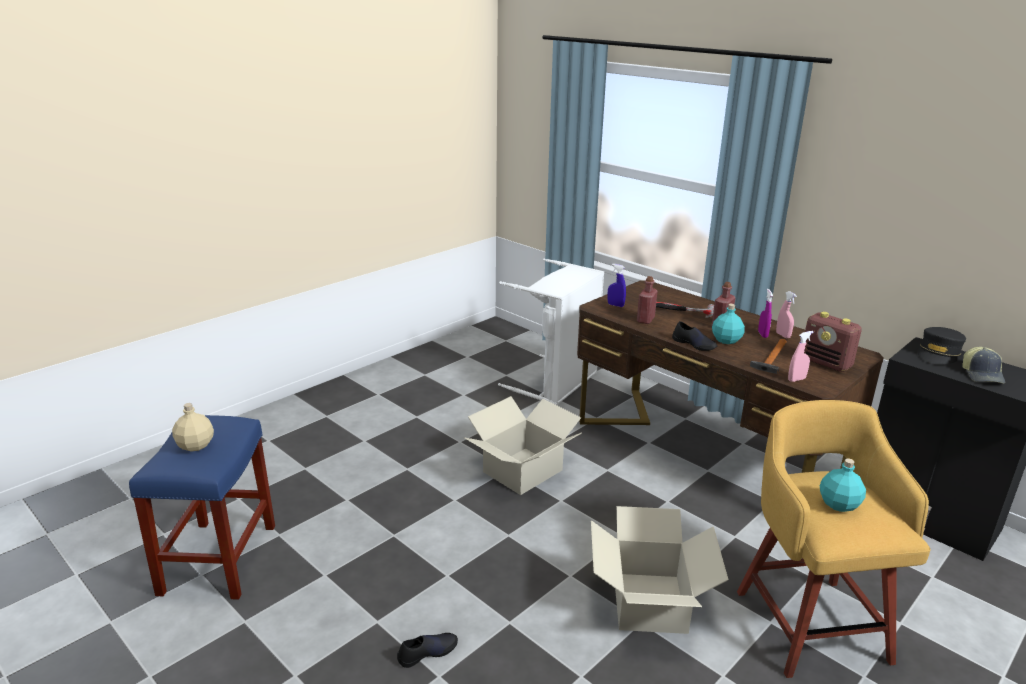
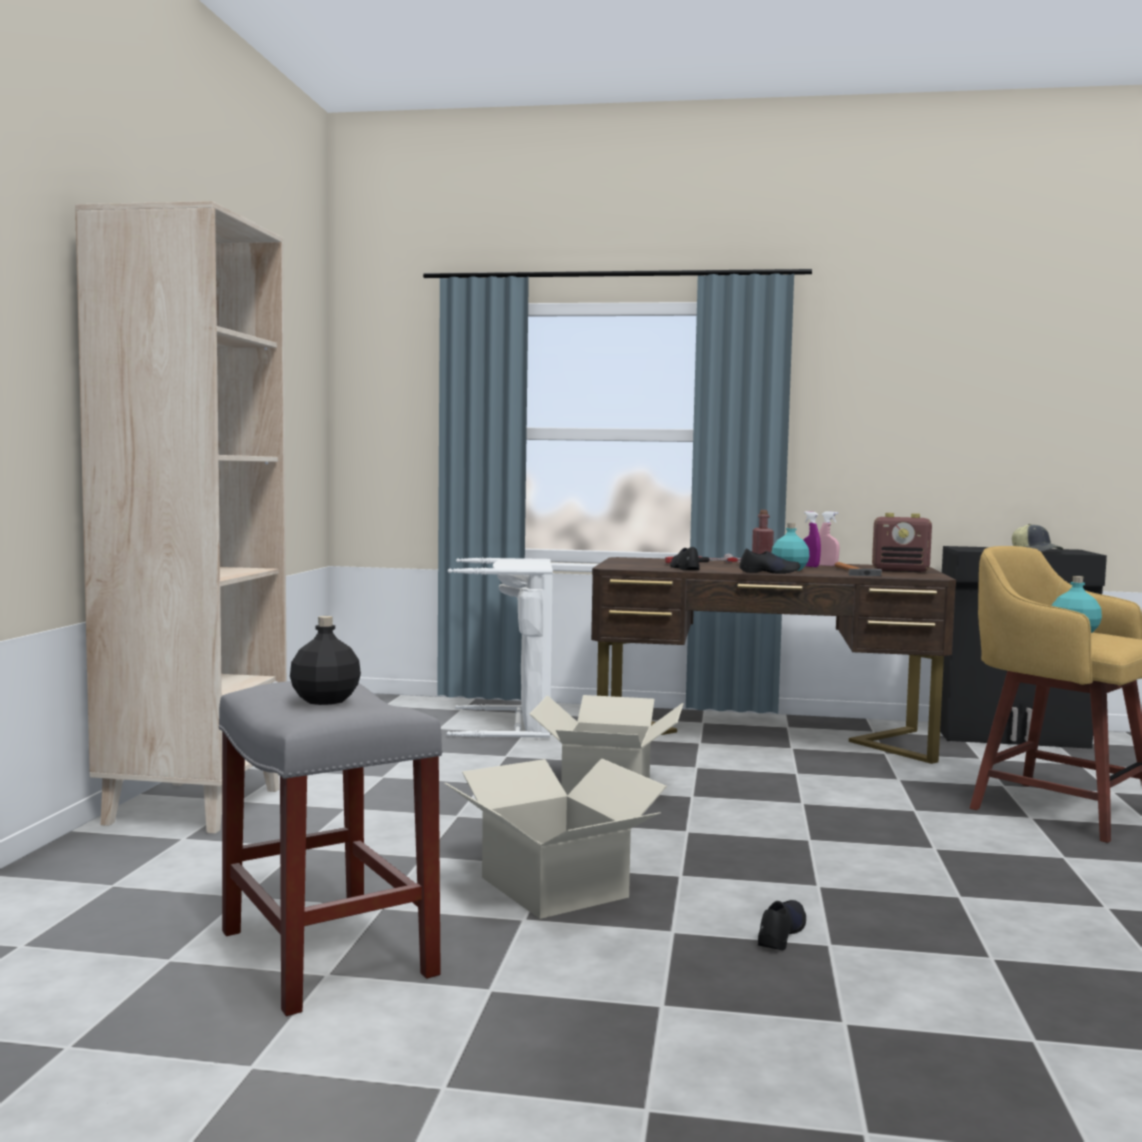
camera: 35 degrees left, 20 degrees down
blue stool [129,415,275,600] -> grey stool [218,681,443,1016]
beige bottle [172,403,214,452] -> black bottle [290,616,361,705]
cardboard box [591,506,729,634] -> cardboard box moved to [445,759,667,919]
blue spray bottle [607,264,626,307] -> none
red bottle [637,276,658,324] -> black shoe [670,547,700,570]
pink spray bottle [788,331,813,382] -> none
black cap [917,327,966,365] -> none
none -> beige bookcase [75,201,287,834]

